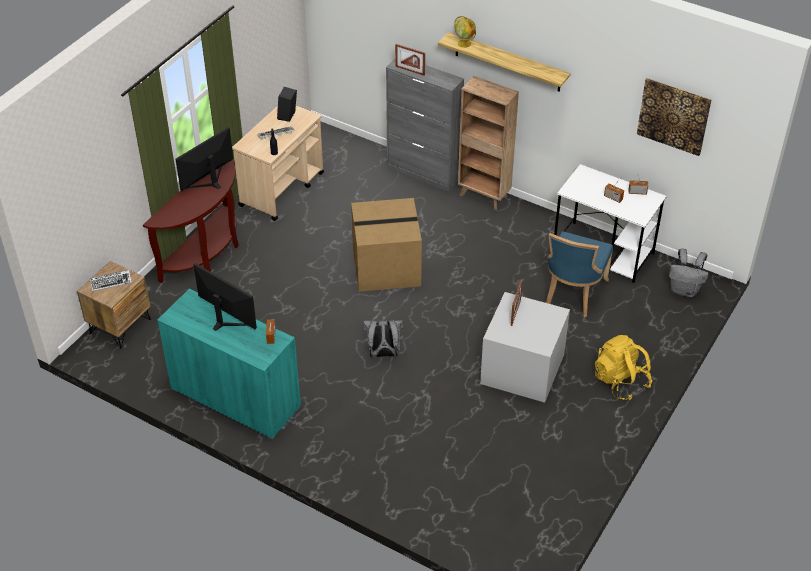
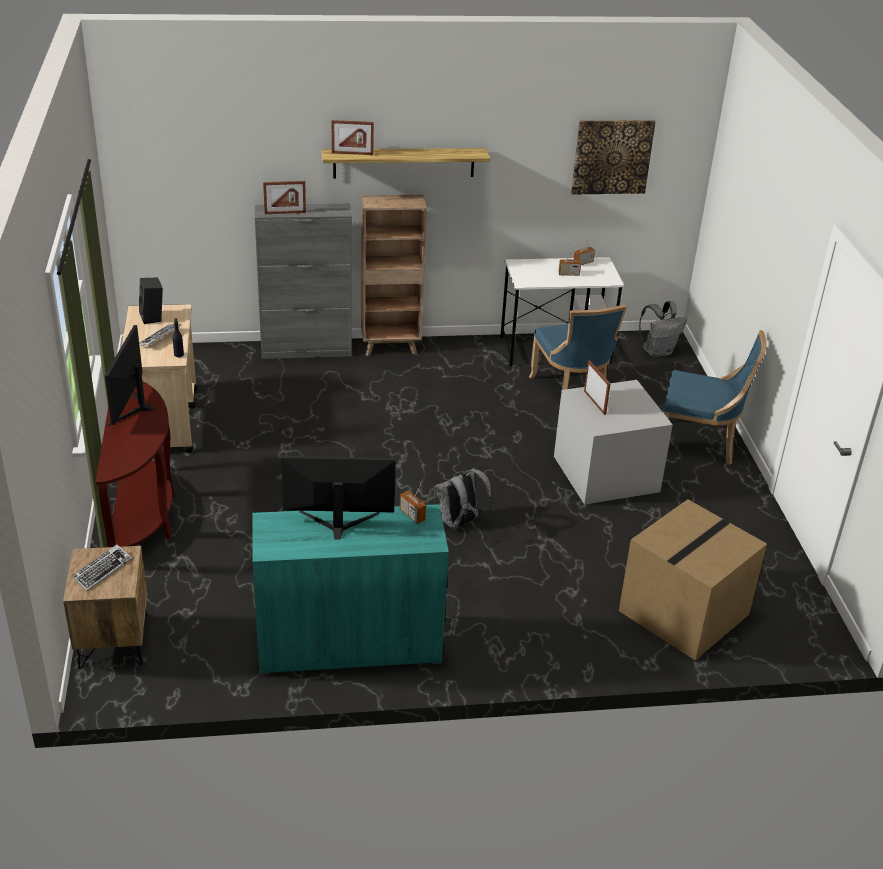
camera: 40 degrees left, 10 degrees down
cardboard box [351,198,422,292] -> cardboard box moved to [619,499,767,660]
globe [454,16,476,48] -> picture frame [331,120,374,155]
yellow backpack [595,335,652,400] -> blue chair [664,330,767,465]

